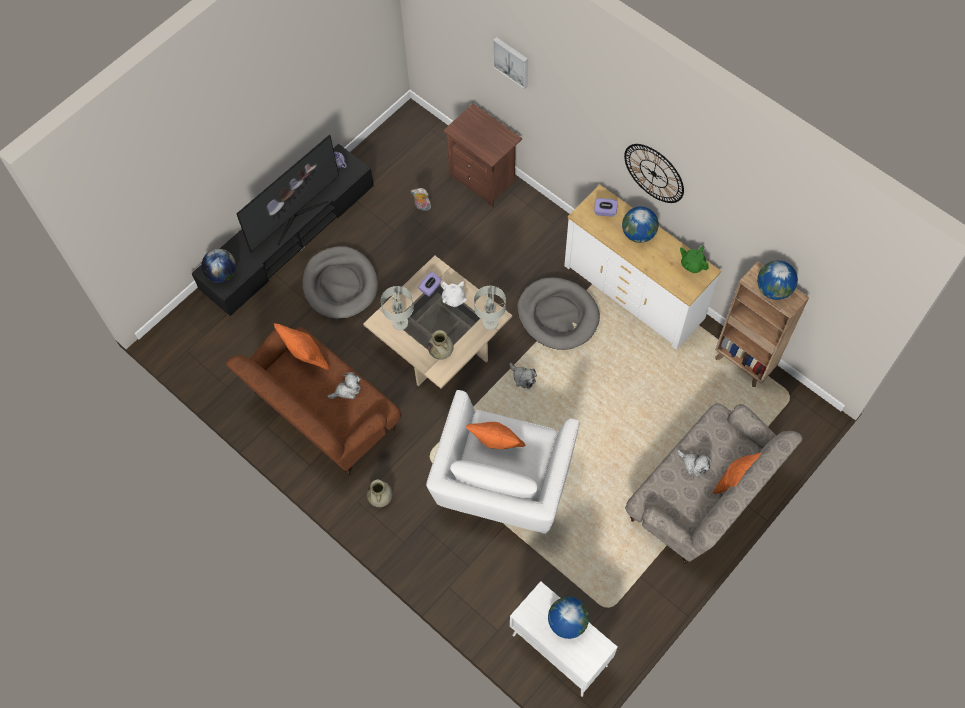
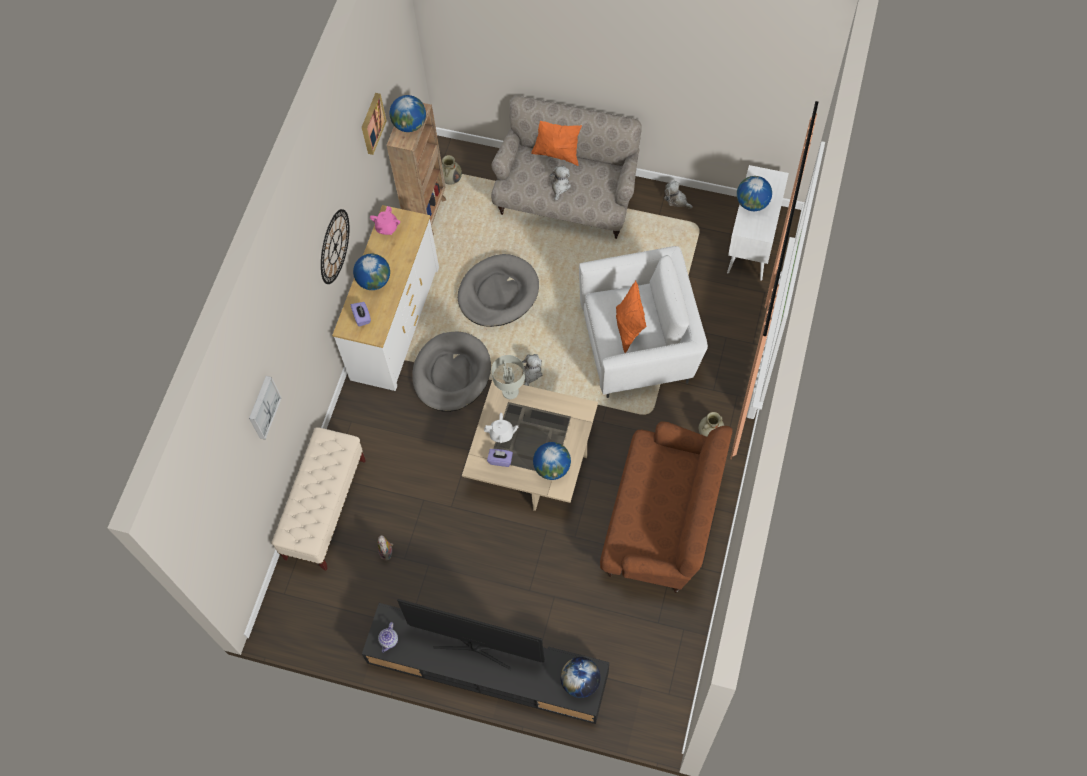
camera: 115 degrees left, 0 degrees up
orange pillow [274,323,330,370] -> none
grey dog bed [302,246,378,319] -> grey dog bed moved to [458,254,539,327]
plush toy [327,372,361,399] -> plush toy moved to [664,181,693,209]
grey table lamp [381,286,414,330] -> globe [533,442,571,480]
beige vase [428,330,454,360] -> beige vase moved to [442,155,462,185]
white teapot [441,281,466,307] -> white teapot turned 75 degrees clockwise [484,413,518,443]
brown nightstand [443,103,522,208] -> beige bench [271,427,366,571]
green teapot [680,246,709,273] -> pink teapot [370,206,400,235]
none -> picture [362,93,387,155]

